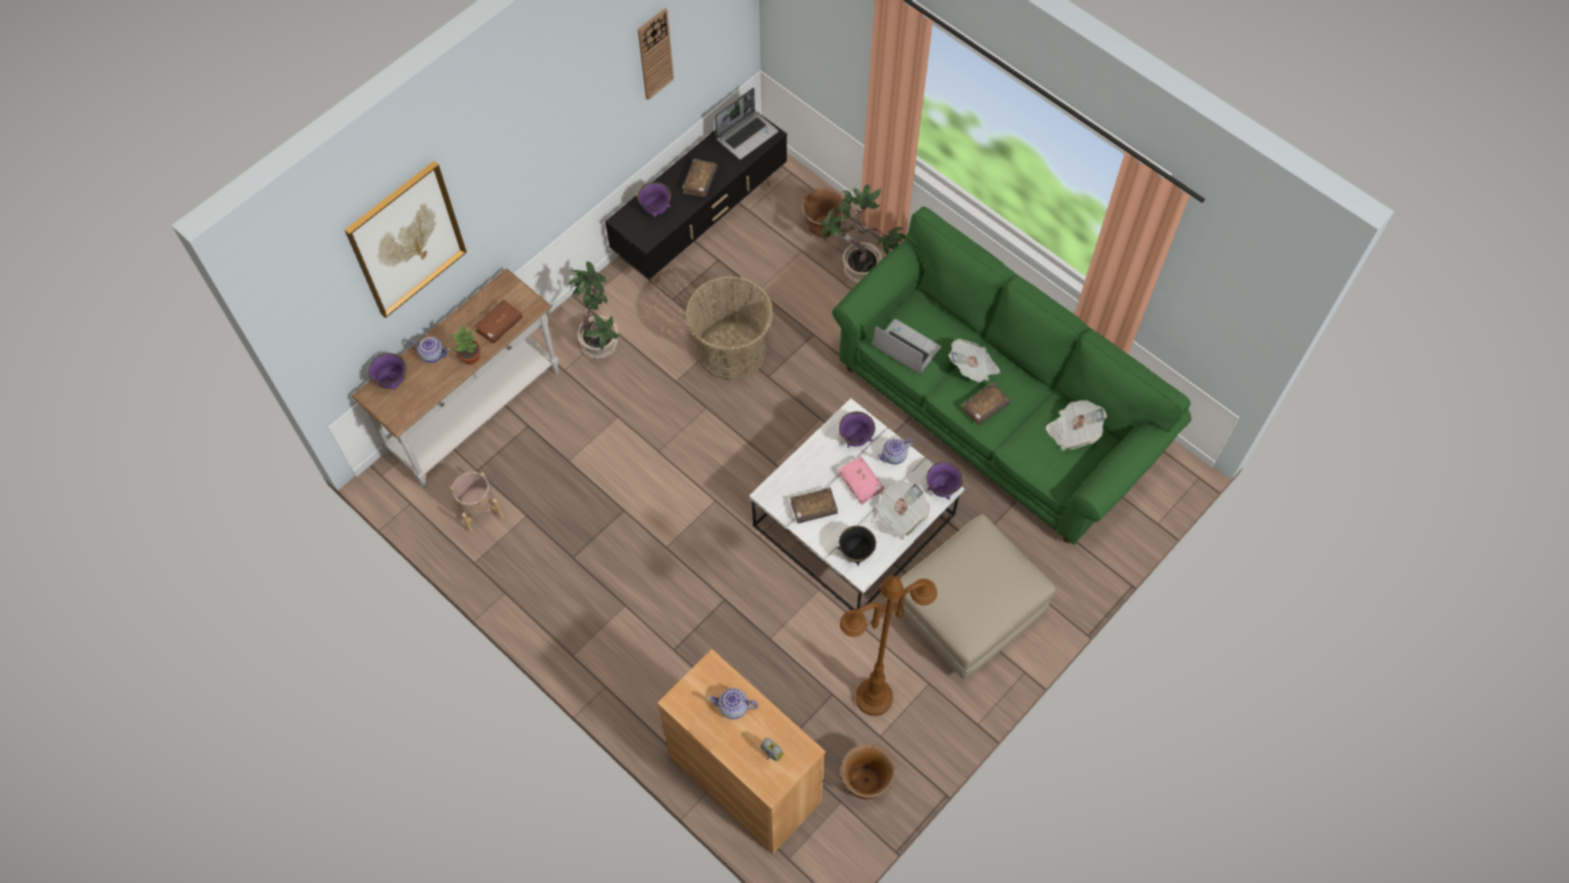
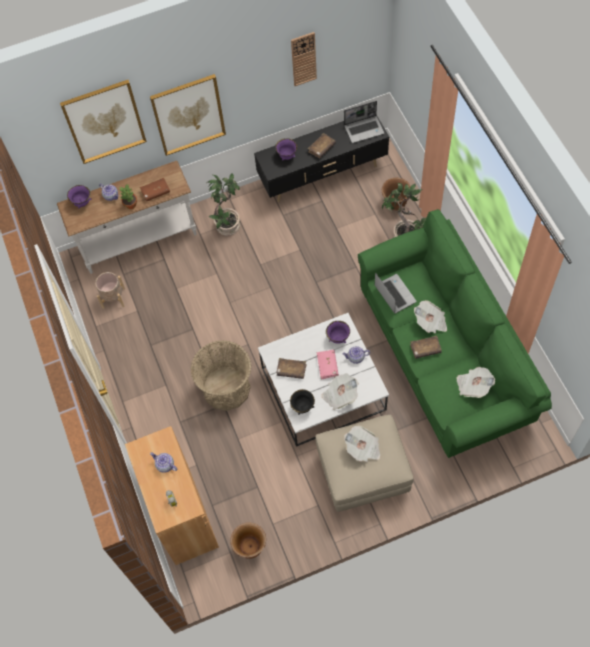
camera: 30 degrees right, 0 degrees up
basket [686,276,774,381] -> basket moved to [190,340,251,411]
brown floor lamp [840,576,937,716] -> none
purple bowl [926,462,964,500] -> none
none -> picture [150,74,226,156]
none -> newspaper [344,425,380,462]

